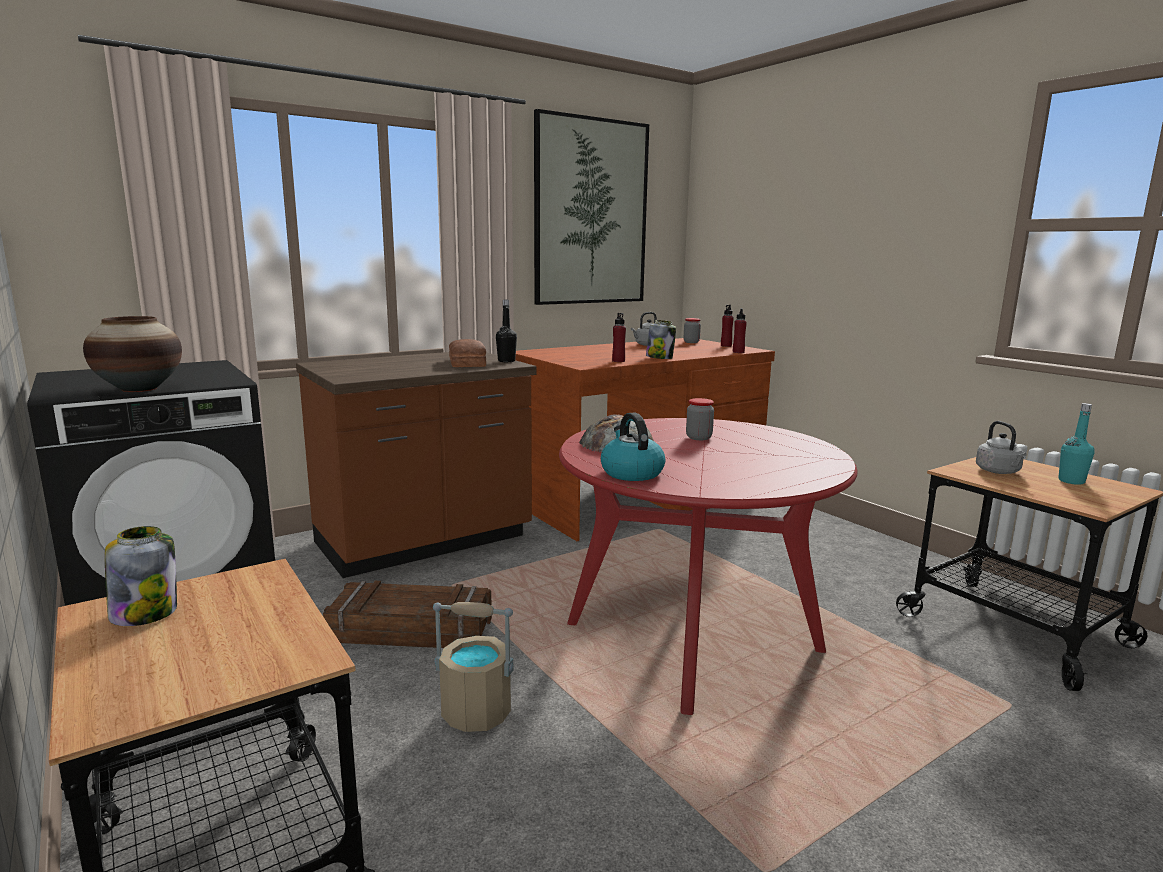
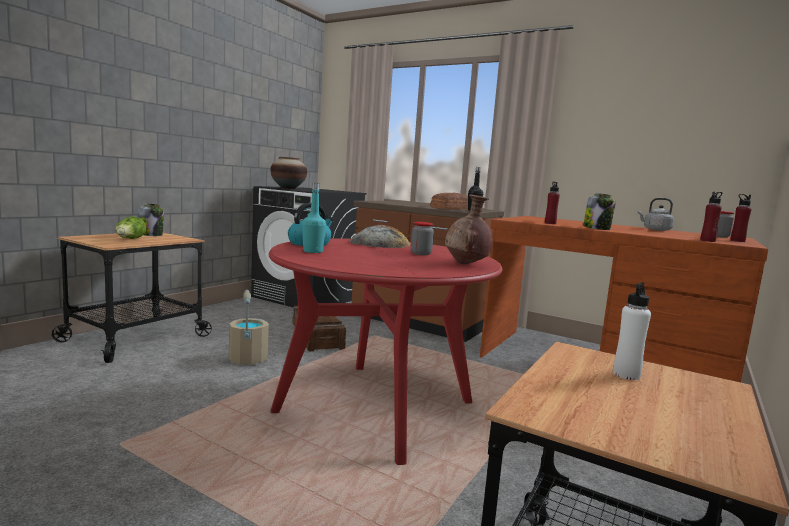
camera: 65 degrees right, 5 degrees down
picture [534,109,649,305] -> none
grey kettle [976,421,1027,474] -> white bottle [613,282,651,380]
turquoise bottle [1058,403,1095,485] -> turquoise bottle moved to [302,183,326,253]
none -> lettuce [115,216,146,239]
none -> brown vase [445,194,493,264]

